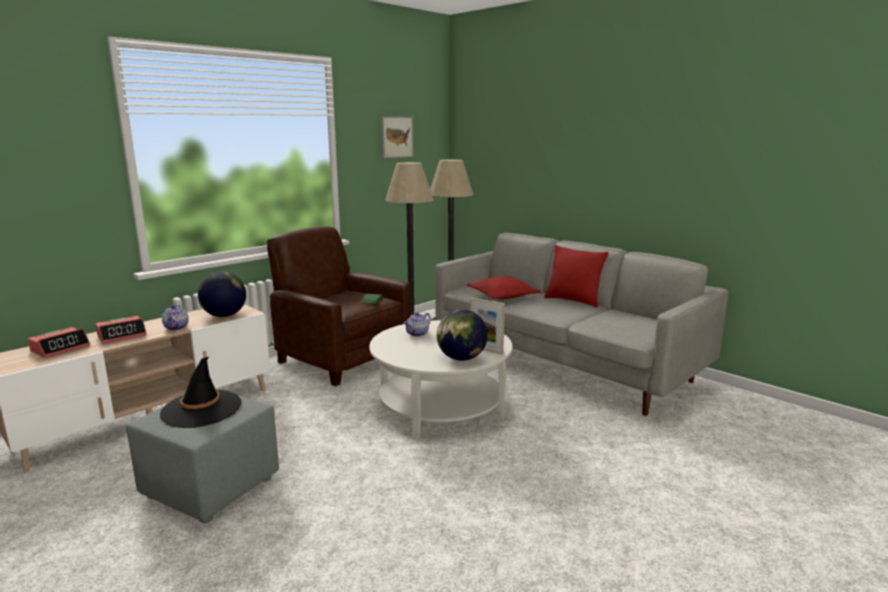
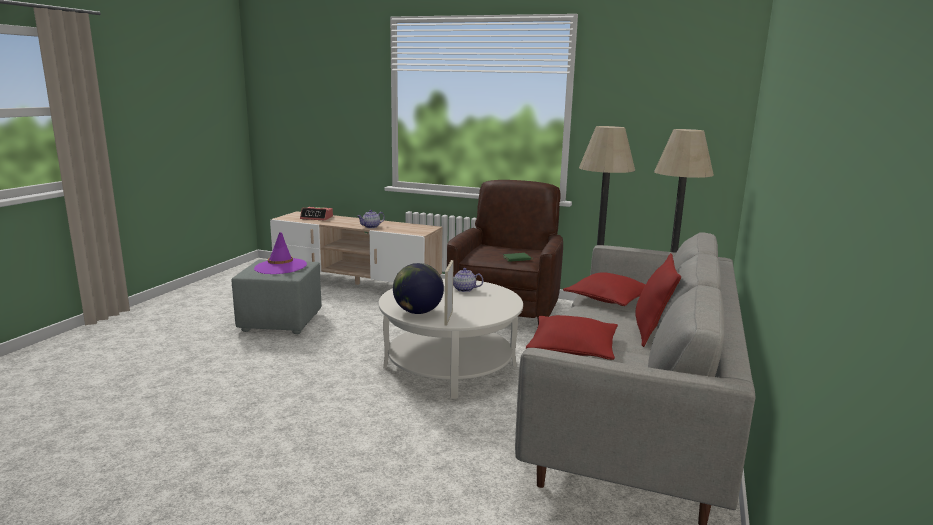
camera: 65 degrees right, 0 degrees up
alarm clock [95,316,147,343] -> none
black hat [160,357,241,428] -> purple hat [254,232,307,274]
globe [198,272,246,317] -> none
picture [381,116,414,158] -> none
none -> red pillow [526,315,618,360]

